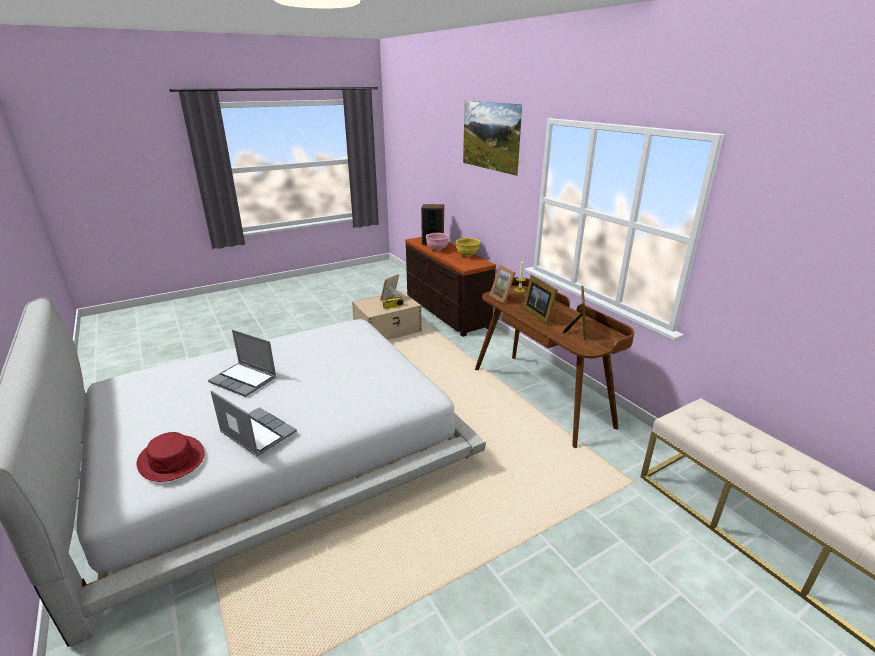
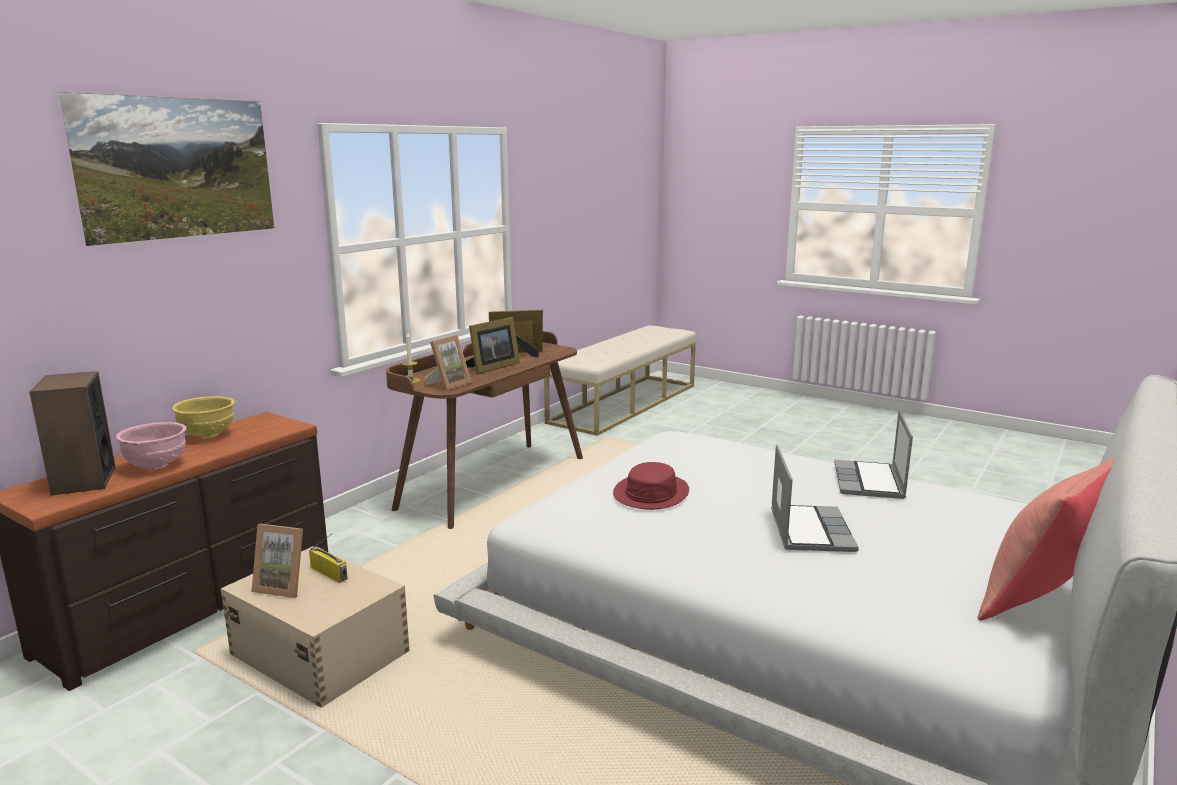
camera: 115 degrees left, 10 degrees down
red hat [137,432,205,482] -> red hat moved to [613,462,689,510]
none -> red pillow [978,458,1114,621]

